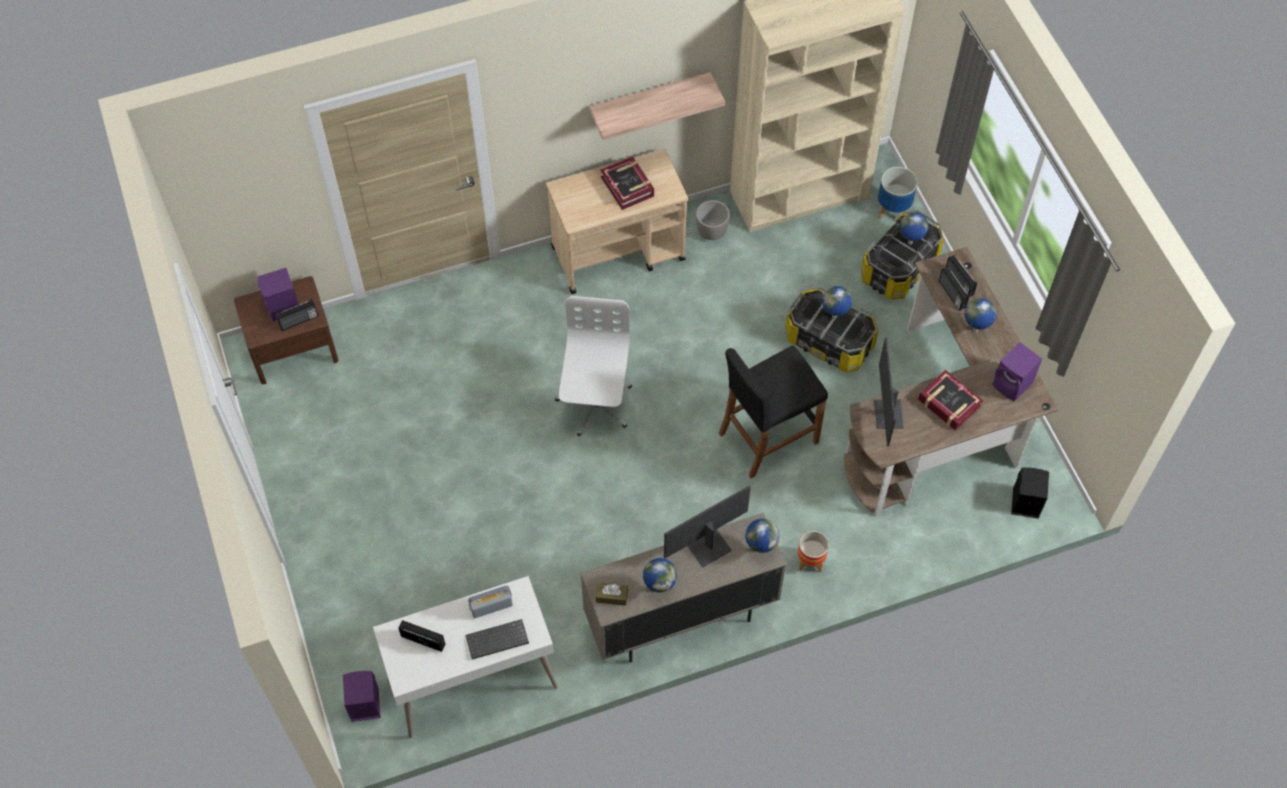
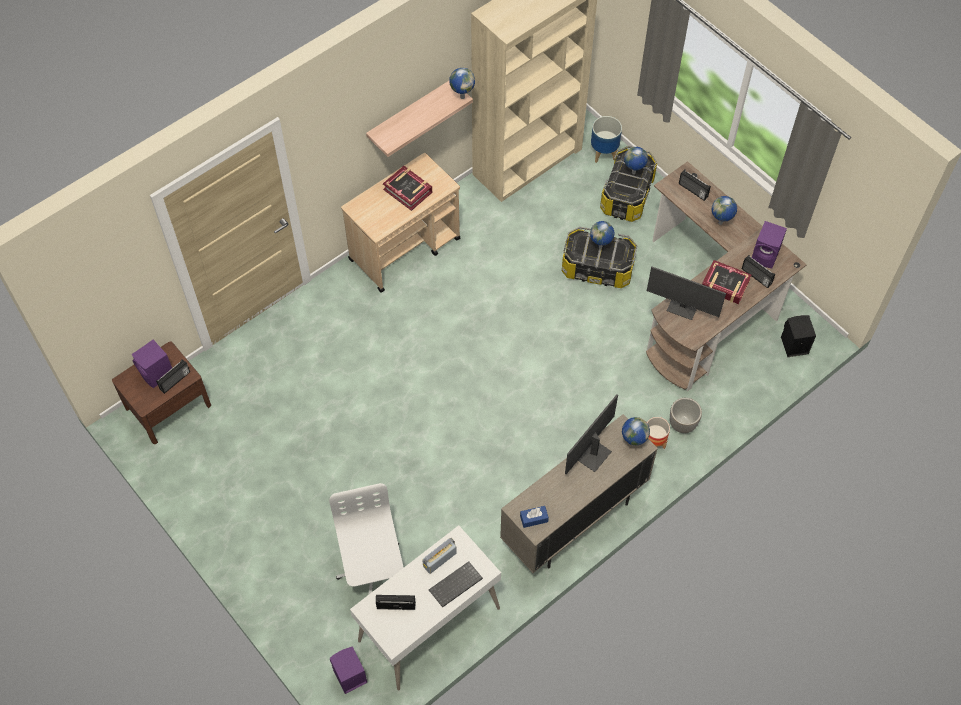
camera: 20 degrees left, 0 degrees up
white office chair [555,296,632,437] -> white office chair moved to [329,483,404,594]
brown tissue box [596,583,628,606] -> blue tissue box [520,506,549,528]
globe [643,558,677,593] -> globe moved to [449,68,475,99]
planter [696,200,730,240] -> planter moved to [670,398,702,433]
black stool [719,346,828,479] -> none
monitor [874,338,904,446] -> monitor turned 45 degrees counterclockwise [647,267,726,320]
radio [939,266,969,311] -> radio moved to [742,255,775,288]

